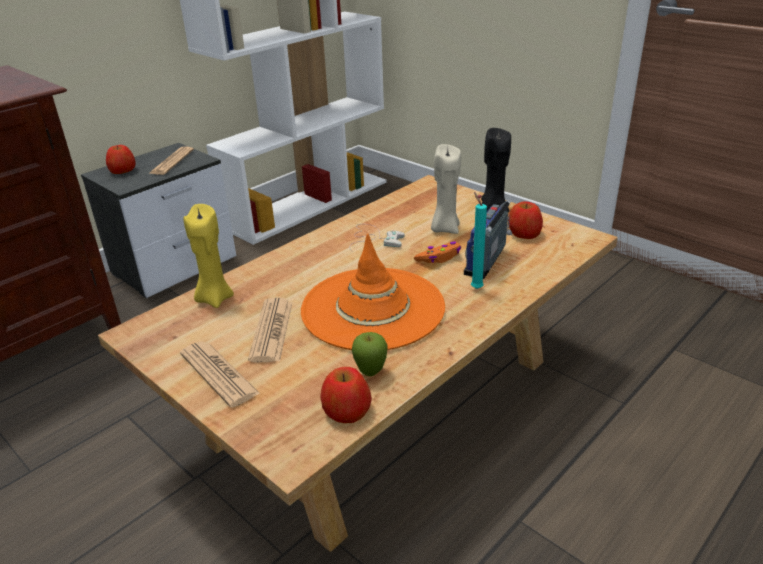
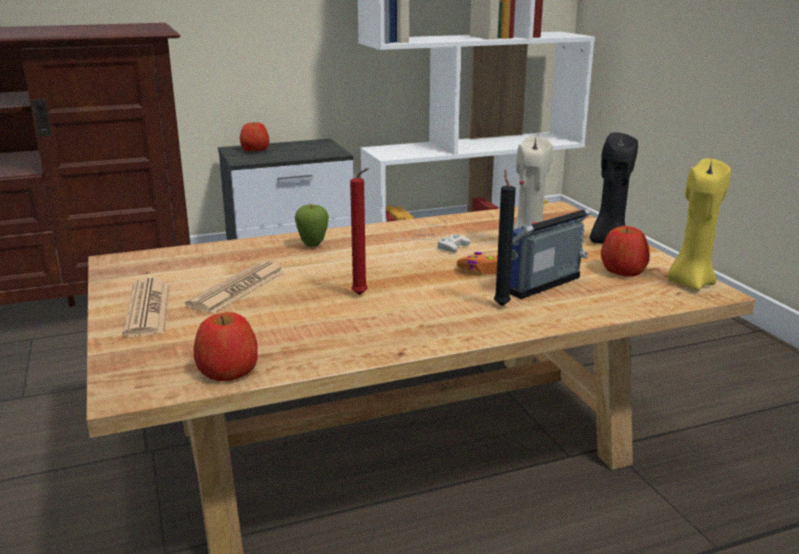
camera: 25 degrees right, 10 degrees down
newspaper [149,146,194,175] -> none
yellow candle [183,204,234,308] -> yellow candle moved to [667,158,731,290]
orange hat [301,234,445,350] -> red candle [350,168,369,295]
apple [352,332,387,376] -> apple moved to [295,204,329,247]
turquoise candle [471,192,487,289] -> black candle [494,170,516,306]

